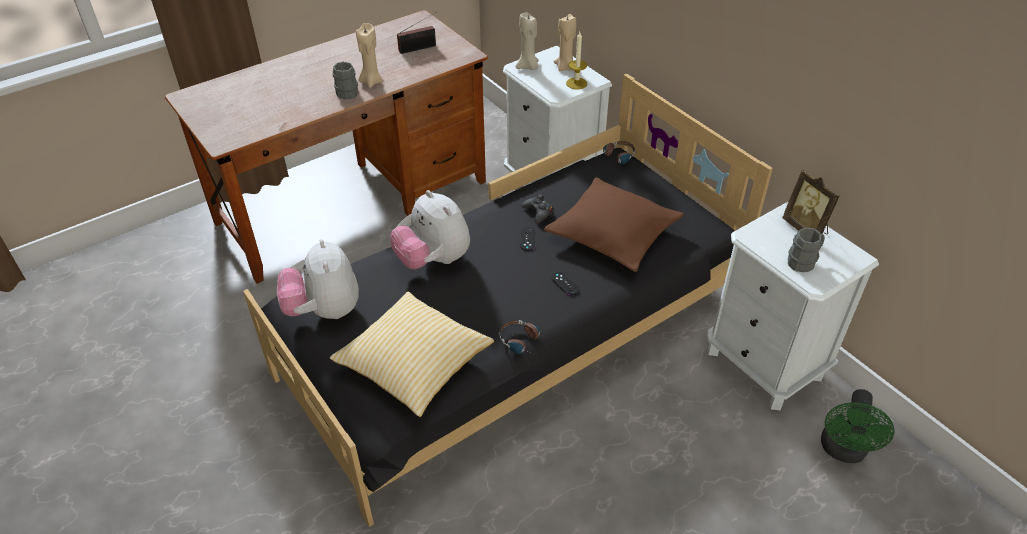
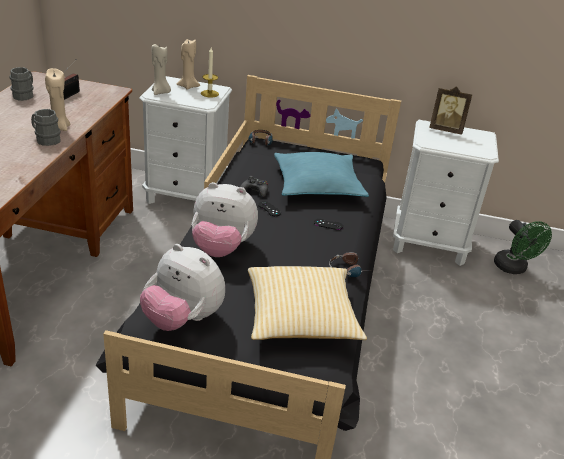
camera: 45 degrees left, 10 degrees down
brown pillow [544,177,684,272] -> turquoise pillow [274,152,369,197]
grey mug [788,228,825,272] -> grey mug moved to [9,67,34,101]

